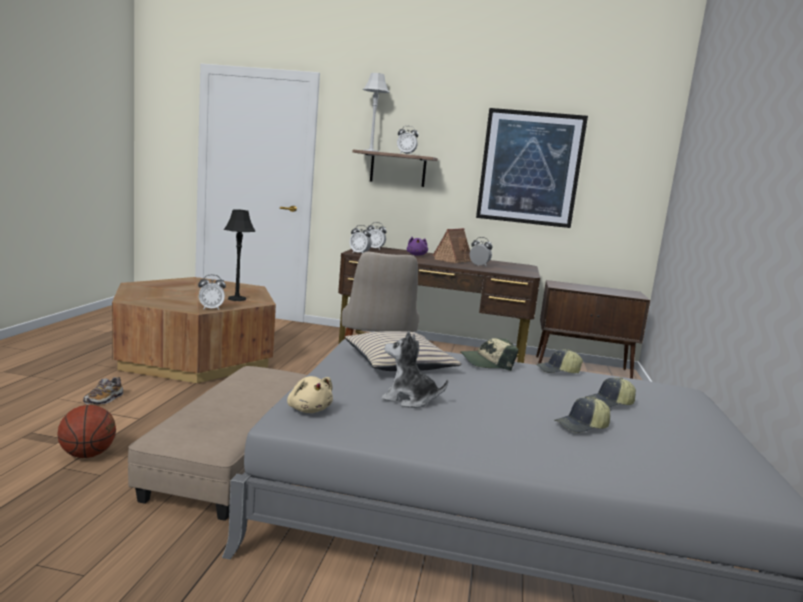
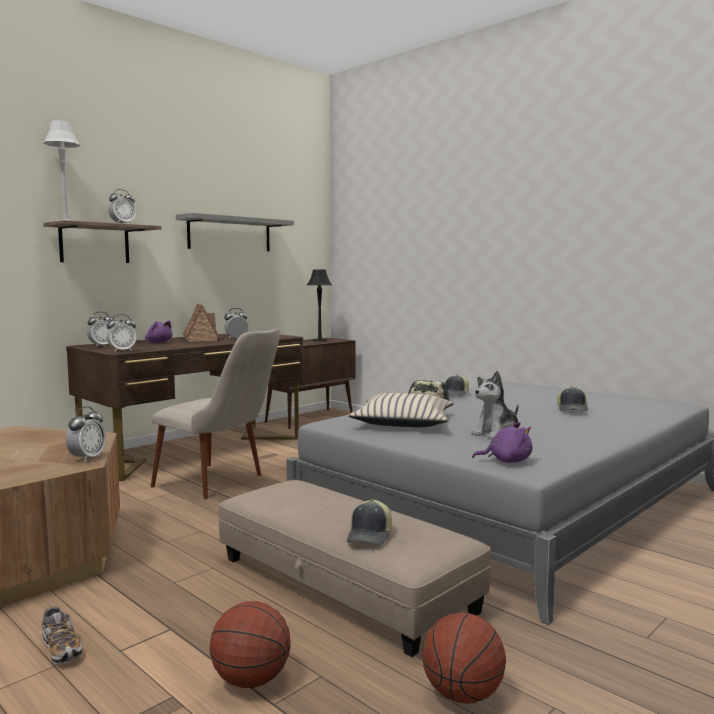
camera: 55 degrees left, 5 degrees down
black table lamp [224,209,255,301] -> black table lamp moved to [307,270,332,341]
beige plush toy [287,376,333,413] -> purple plush toy [472,422,532,463]
picture [476,108,588,228] -> grey shelf [176,213,294,251]
cap [586,377,636,407] -> cap moved to [347,499,392,545]
none -> basketball [422,613,506,704]

